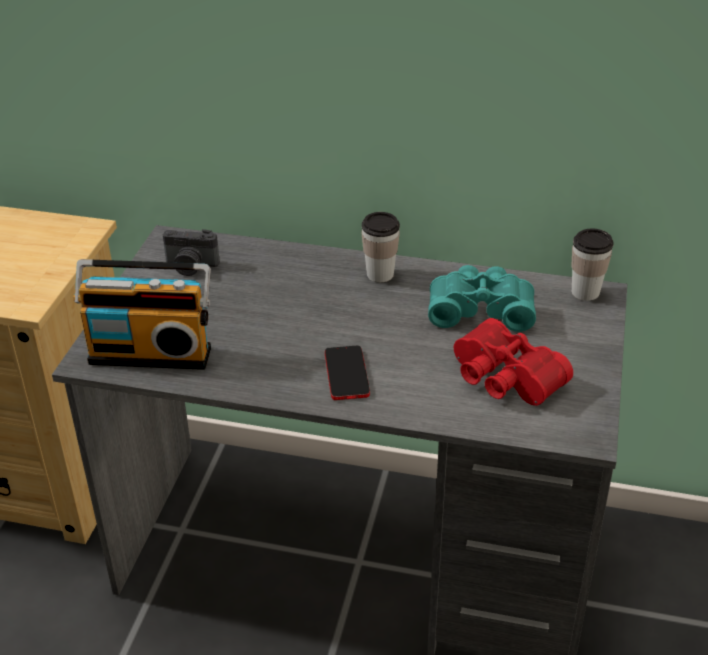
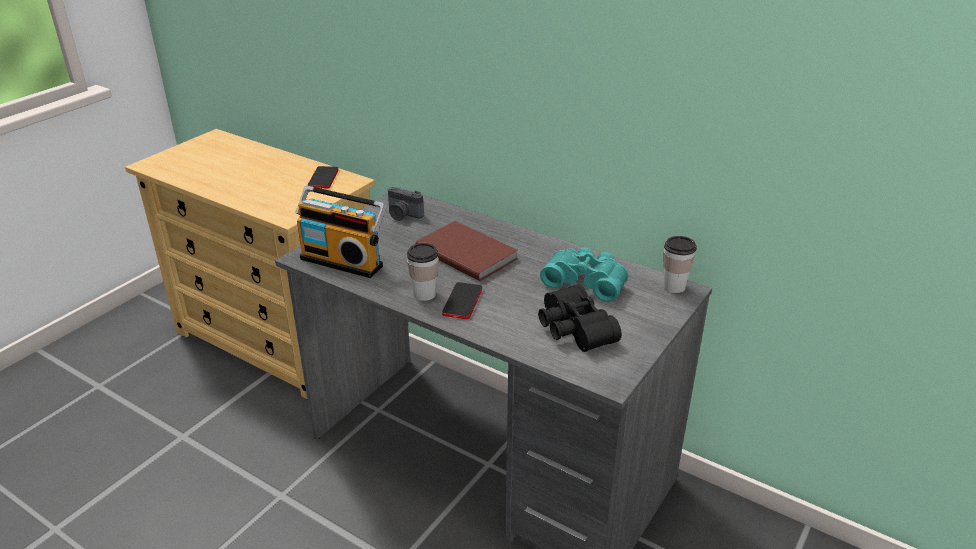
camera: 20 degrees right, 5 degrees down
cup [361,212,400,282] -> cup moved to [407,243,439,301]
red binoculars [454,318,573,406] -> black binoculars [538,284,621,352]
none -> phone [308,166,338,189]
none -> brown book [416,221,518,281]

